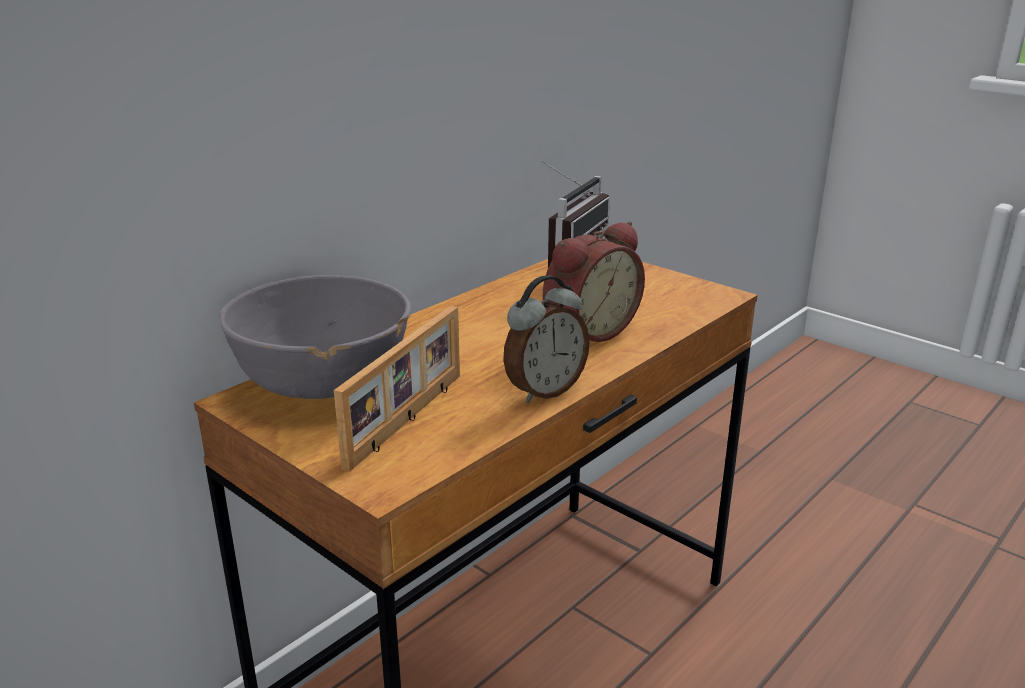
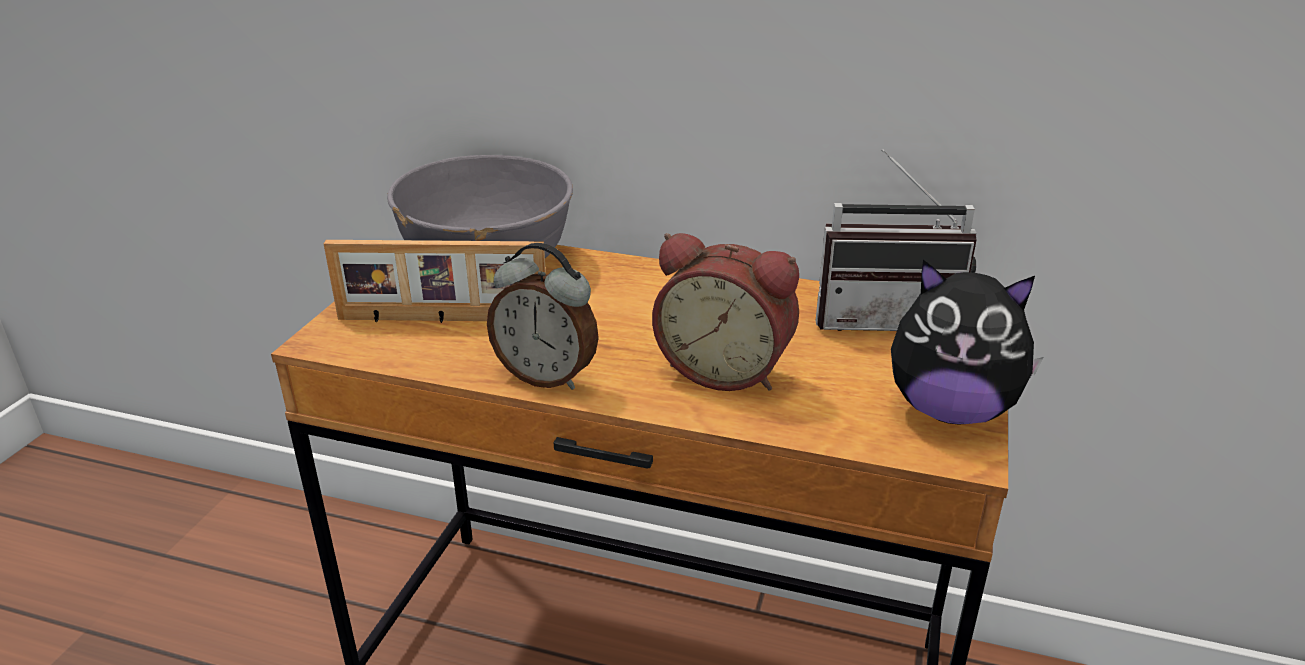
camera: 65 degrees right, 5 degrees up
none -> plush toy [891,260,1044,425]

